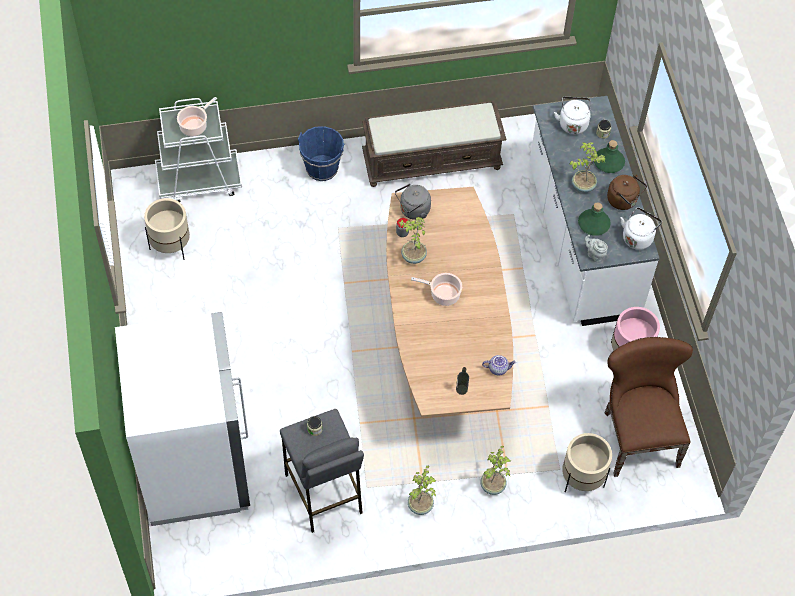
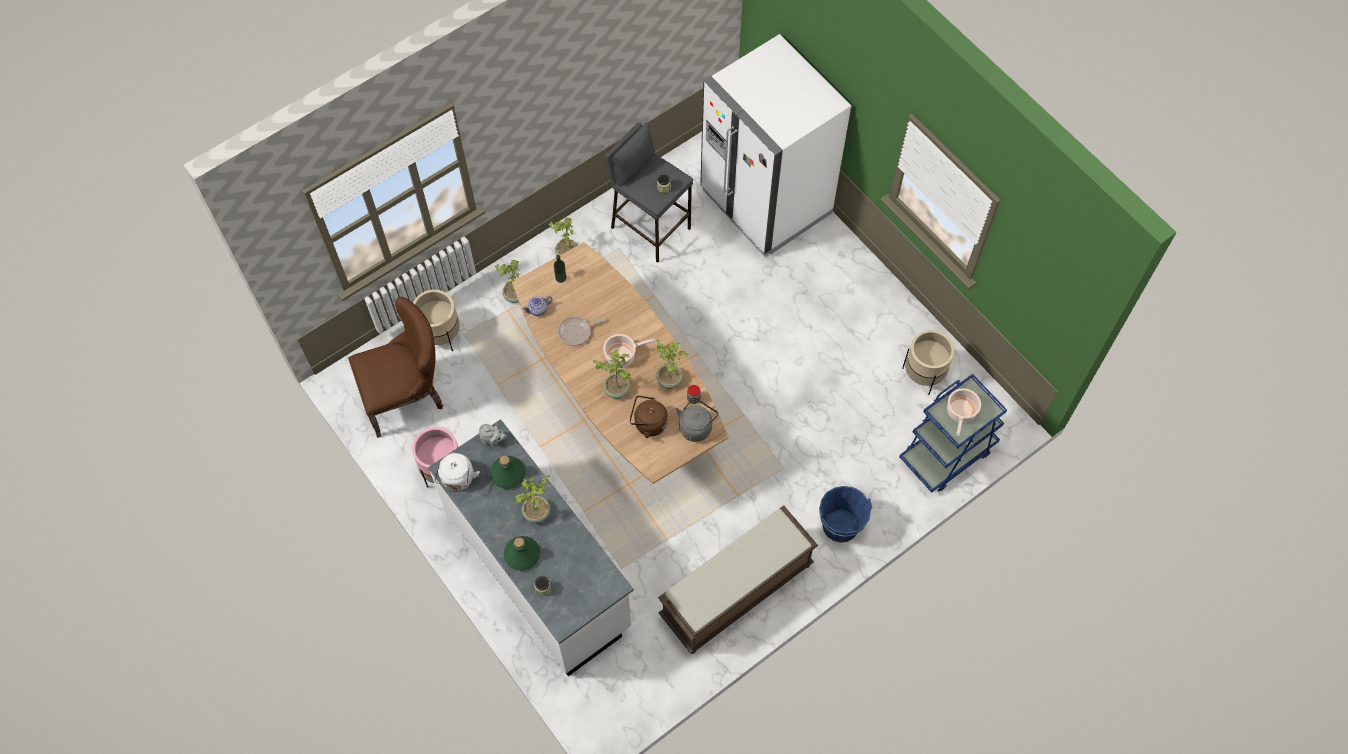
camera: 155 degrees right, 5 degrees up
white cart [155,98,242,202] -> blue cart [899,374,1007,493]
white kettle [554,97,591,134] -> none
brown chair [605,337,693,477] -> brown chair turned 75 degrees counterclockwise [348,297,443,438]
brown kettle [607,174,647,210] -> brown kettle moved to [630,395,668,438]
none -> frying pan [558,317,606,346]
none -> potted plant [593,349,631,399]

